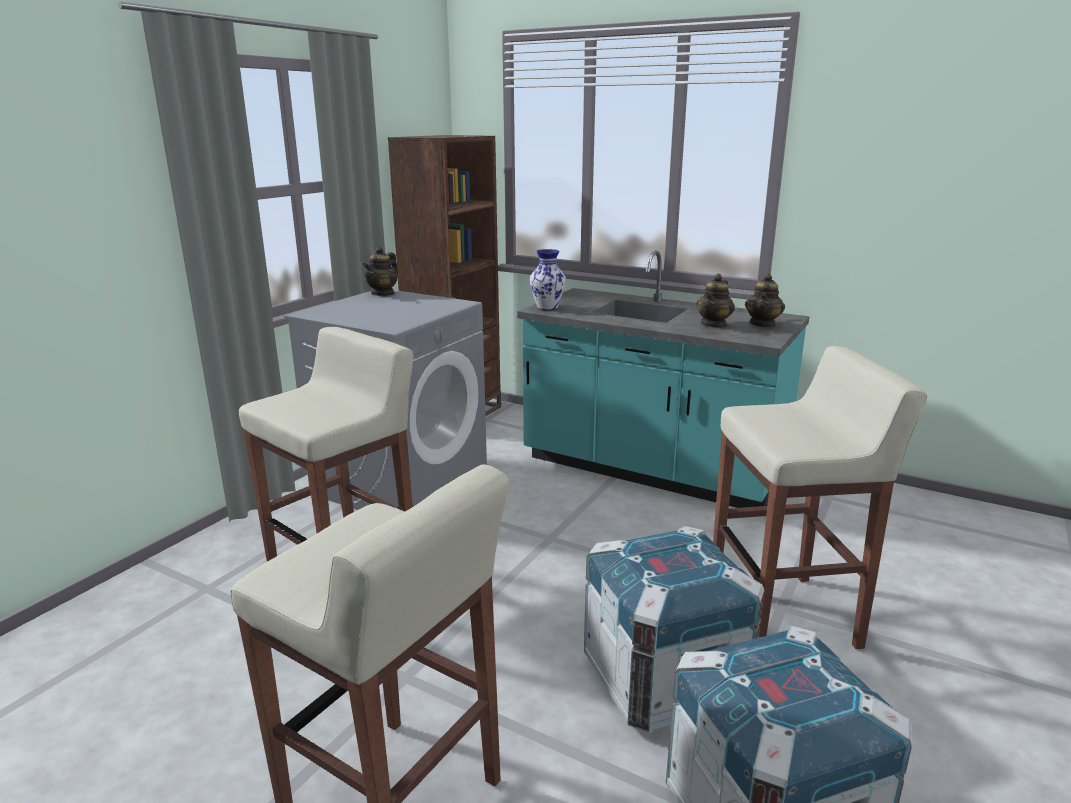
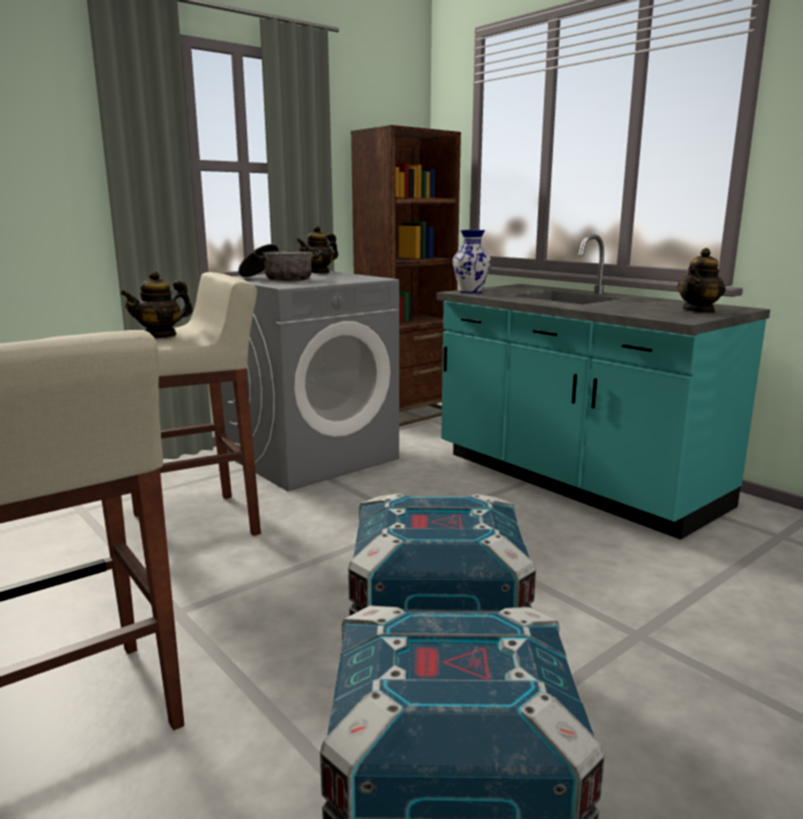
camera: 20 degrees right, 5 degrees down
teapot [696,274,735,328] -> teapot moved to [120,270,193,338]
beige stool [713,346,927,649] -> none
none -> cooking pot [238,244,321,281]

